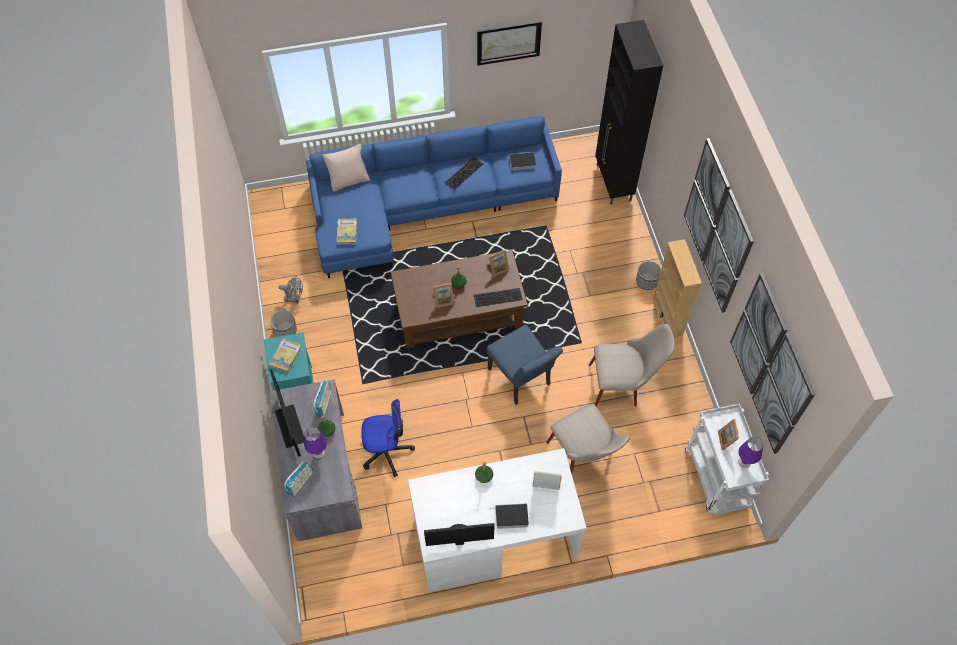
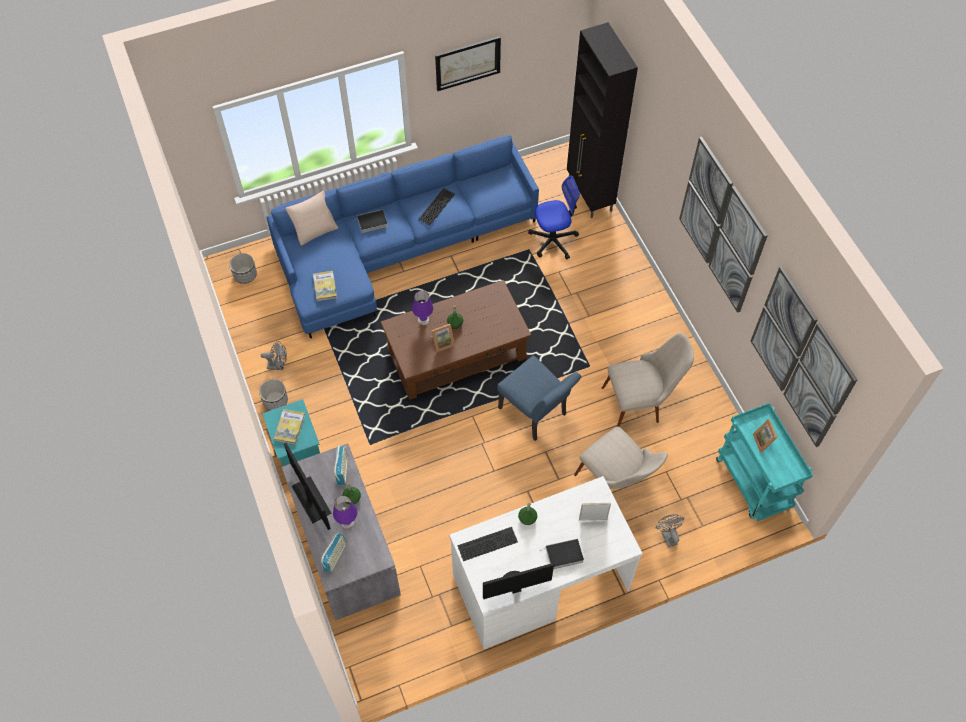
camera: 10 degrees left, 0 degrees up
office chair [361,399,415,477] -> office chair moved to [528,175,580,259]
keyboard [474,288,523,307] -> keyboard moved to [457,527,518,561]
picture frame [486,250,509,277] -> none
book [508,152,536,171] -> book moved to [356,209,388,233]
planter [636,261,661,290] -> planter moved to [229,253,257,284]
beige bookcase [652,239,702,339] -> none
white cart [685,404,769,516] -> turquoise cart [716,403,813,521]
purple table lamp [738,437,763,468] -> purple table lamp moved to [412,291,433,325]
none -> grey fan [656,514,684,547]

